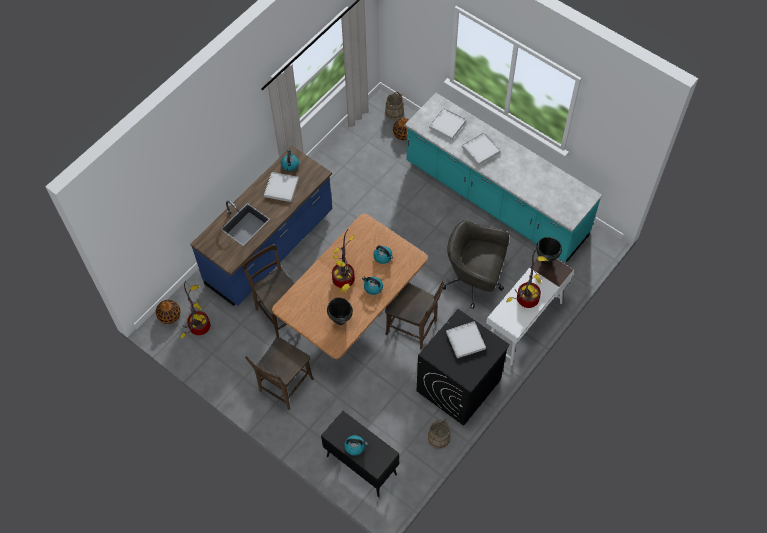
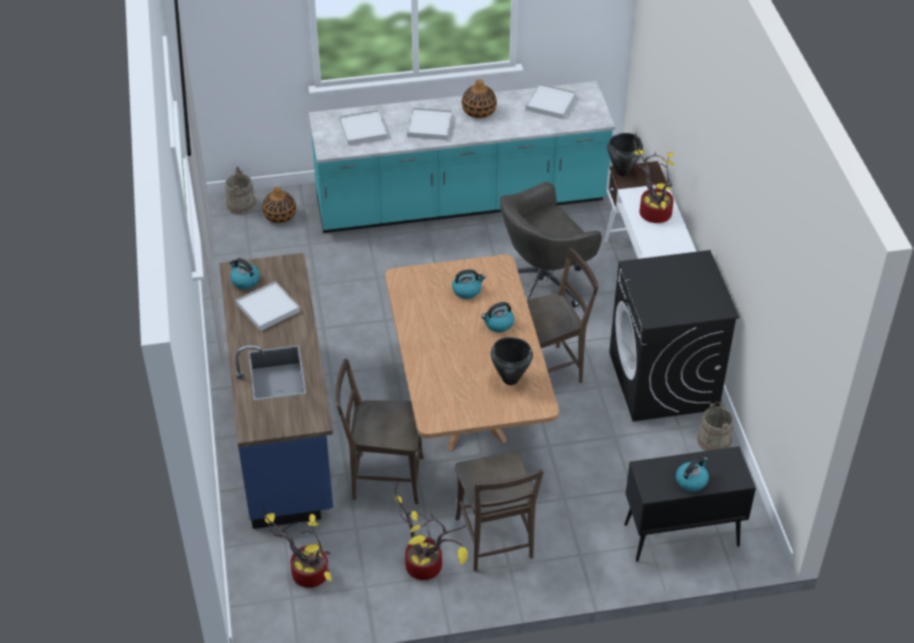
camera: 50 degrees left, 15 degrees down
vase [156,300,180,324] -> vase moved to [462,79,497,119]
potted plant [332,230,355,292] -> potted plant moved to [395,483,468,580]
white tray [446,321,486,358] -> white tray moved to [525,83,576,119]

